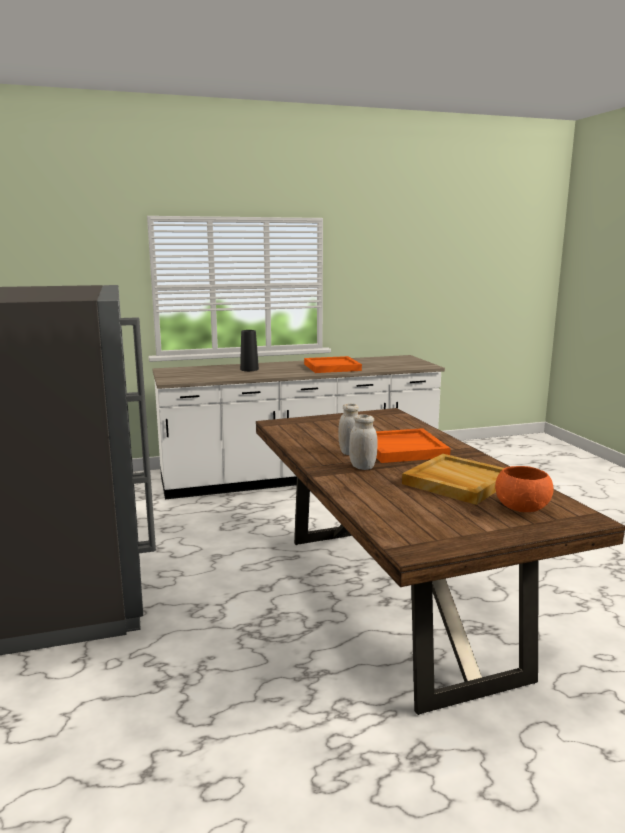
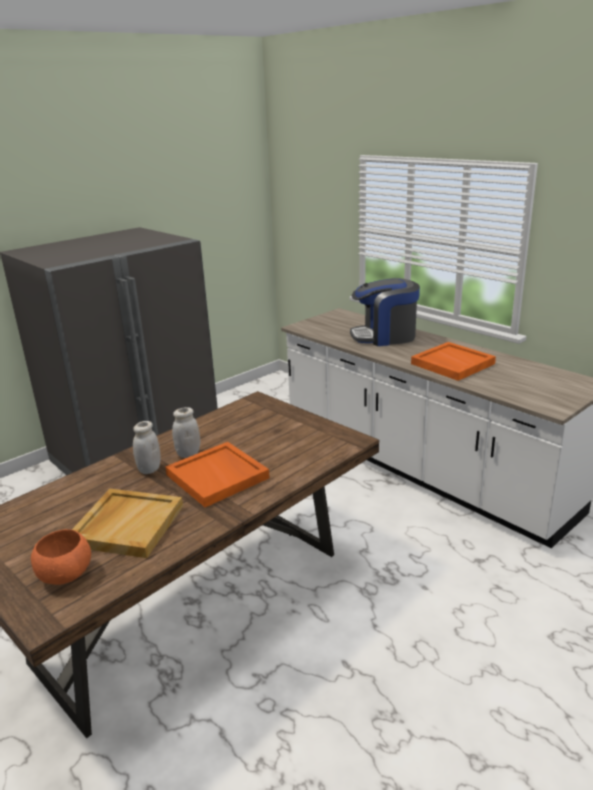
camera: 65 degrees right, 10 degrees up
black vase [240,330,259,371] -> coffee machine [350,278,420,346]

